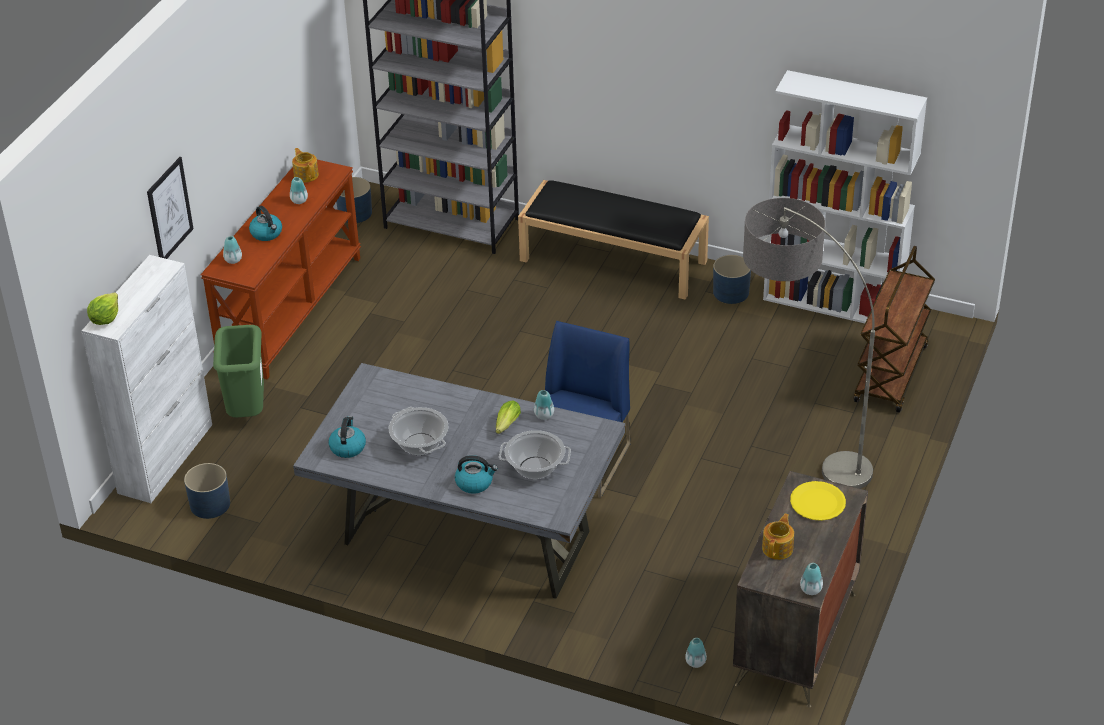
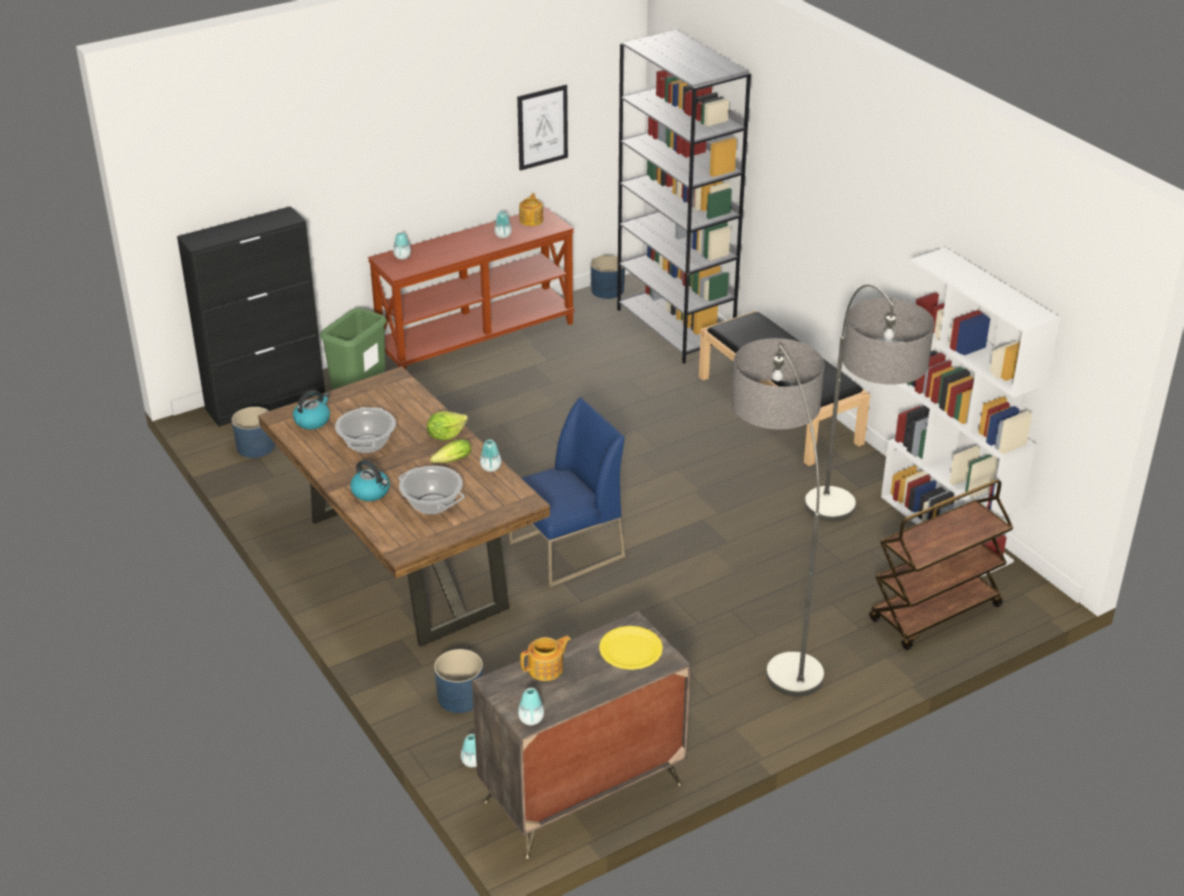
camera: 35 degrees right, 5 degrees down
white cabinet [82,255,212,503] -> black cabinet [177,206,325,427]
lettuce [87,292,118,325] -> lettuce moved to [427,411,468,441]
picture [147,157,193,259] -> picture moved to [517,85,568,171]
kettle [249,206,282,241] -> none
grey dining table [293,363,625,599] -> brown dining table [258,366,550,647]
blue planter [713,255,751,304] -> blue planter moved to [434,649,483,713]
none -> floor lamp [805,284,934,522]

